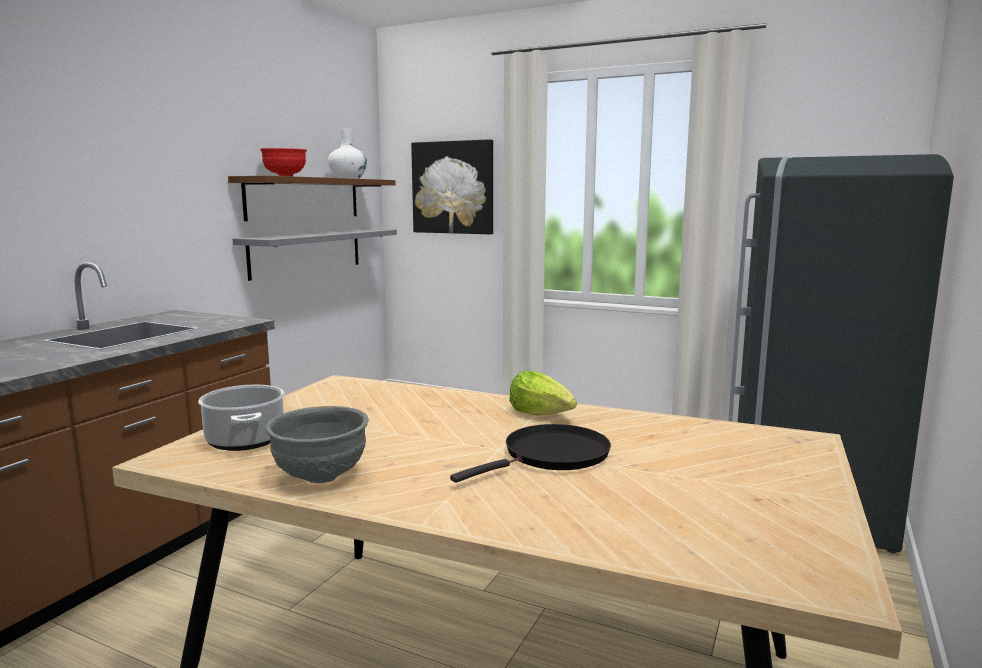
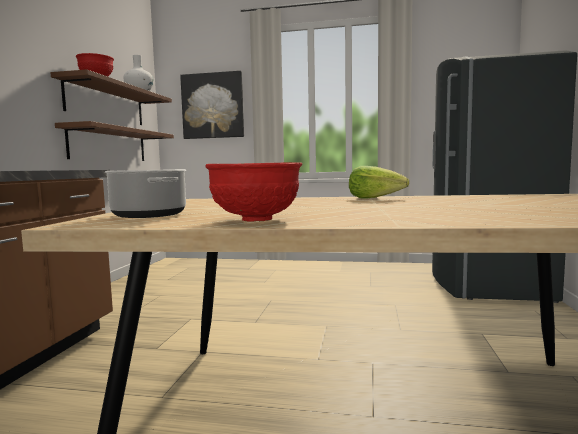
camera: 15 degrees left, 5 degrees down
grey shelf [233,229,397,281] -> brown shelf [55,121,174,161]
grey bowl [265,406,369,483] -> red bowl [206,162,302,222]
black frying pan [450,424,611,483] -> none

